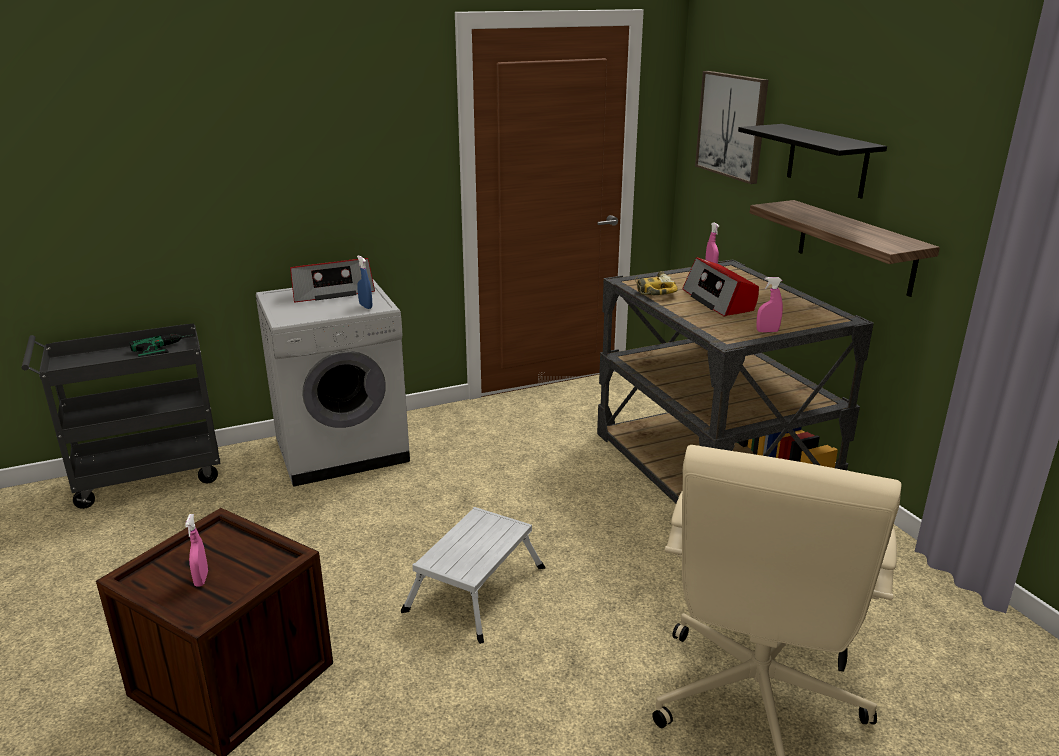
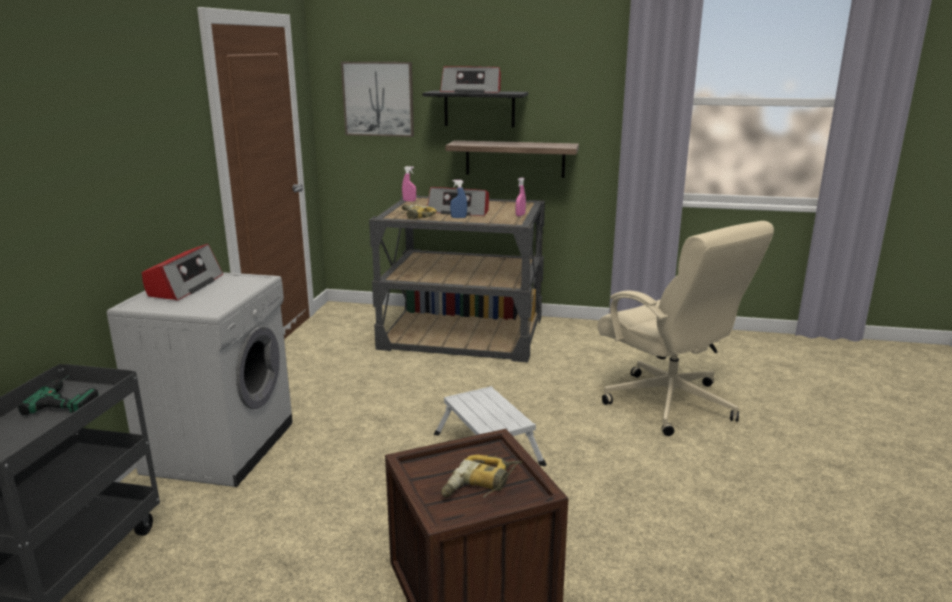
camera: 55 degrees left, 5 degrees down
pink spray bottle [185,514,208,587] -> power drill [441,455,523,498]
blue spray bottle [357,255,372,309] -> blue spray bottle moved to [450,180,467,218]
none -> radio [440,66,501,93]

